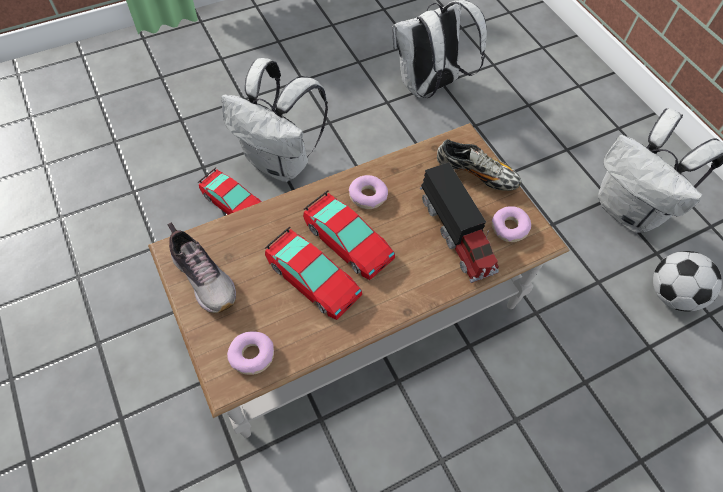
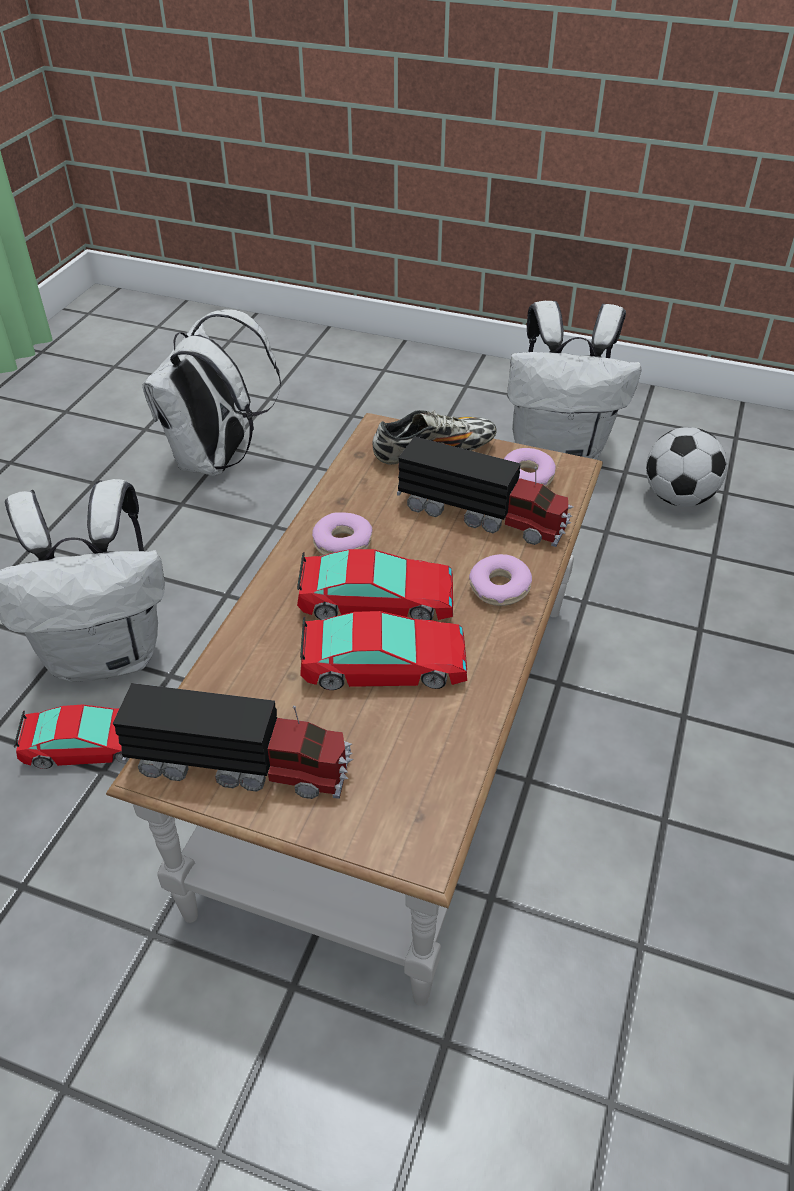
camera: 40 degrees left, 15 degrees down
shoe [168,223,236,313] -> toy truck [113,683,353,799]
donut [227,331,274,375] -> donut moved to [469,554,532,606]

